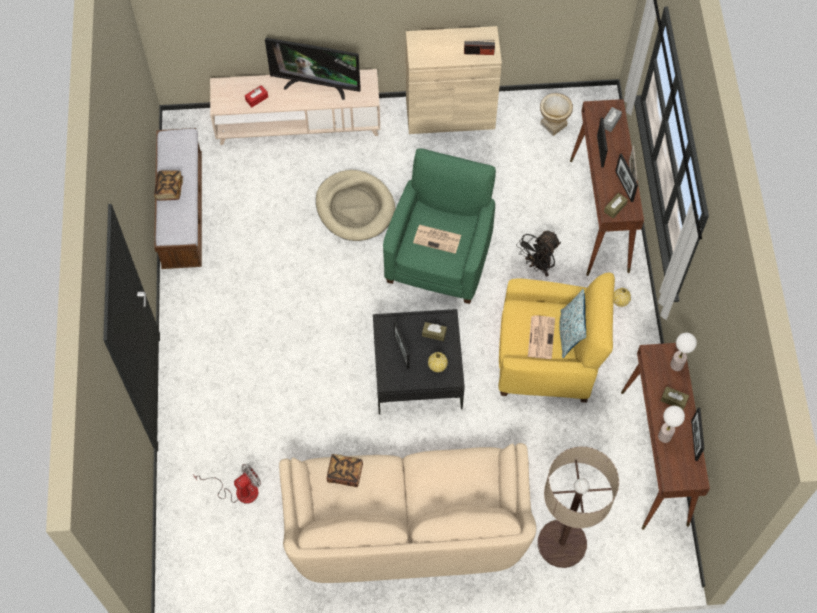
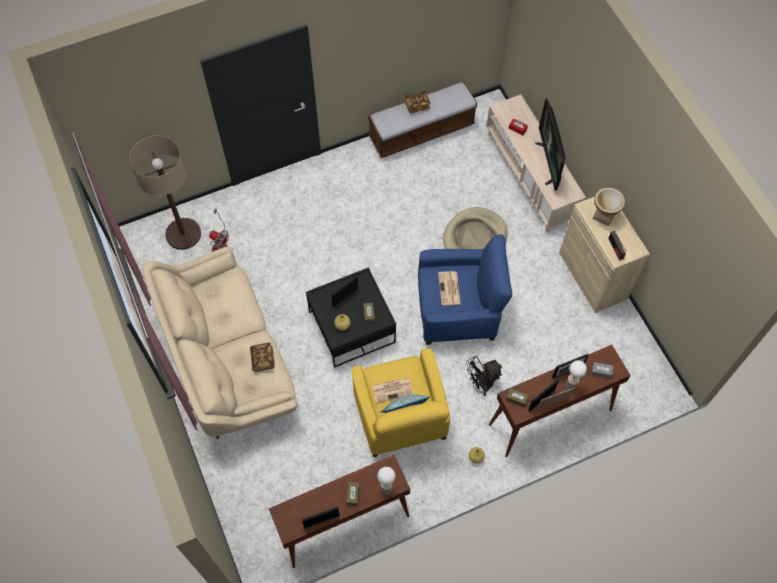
camera: 70 degrees right, 0 degrees up
book [327,454,363,487] -> book moved to [250,342,275,372]
green armchair [383,148,496,304] -> blue armchair [418,234,512,345]
black fan [516,231,561,276] -> black fan turned 45 degrees counterclockwise [466,356,503,396]
floor lamp [538,447,619,568] -> floor lamp moved to [129,135,201,250]
vase [540,93,573,136] -> vase moved to [593,187,626,226]
table lamp [658,406,685,443] -> table lamp moved to [565,360,587,390]

